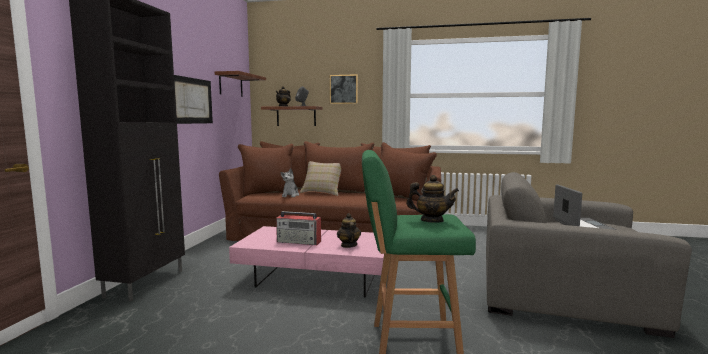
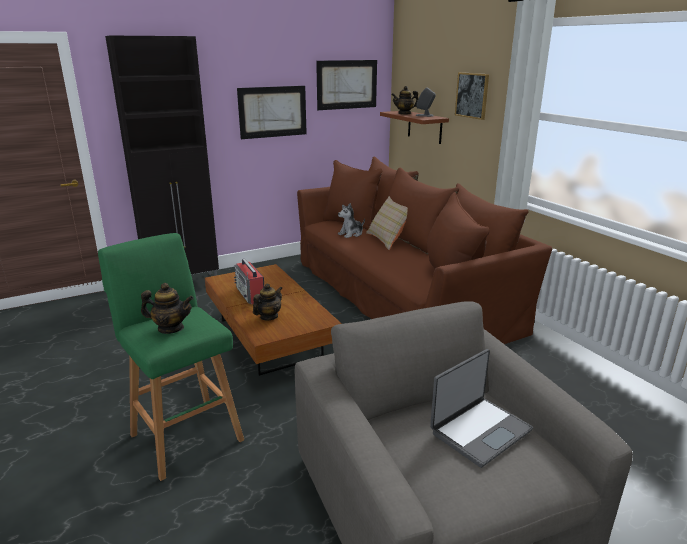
camera: 50 degrees right, 15 degrees up
brown shelf [215,71,266,97] -> picture [316,60,377,110]
pink coffee table [229,226,384,297] -> brown coffee table [205,264,342,376]
teapot [406,175,459,223] -> teapot turned 60 degrees counterclockwise [141,283,194,334]

